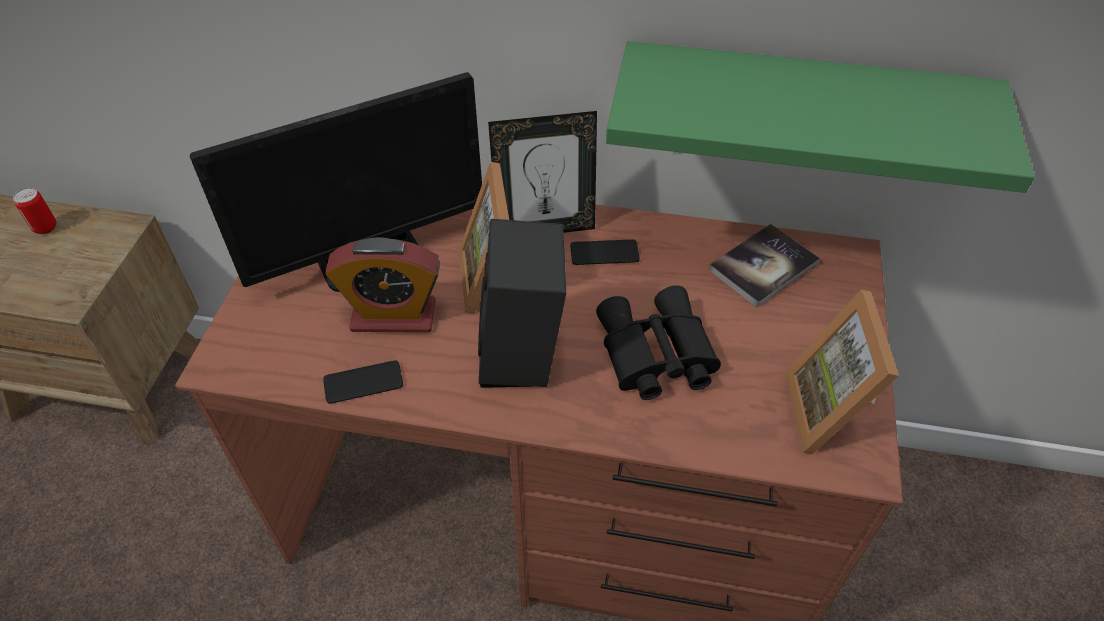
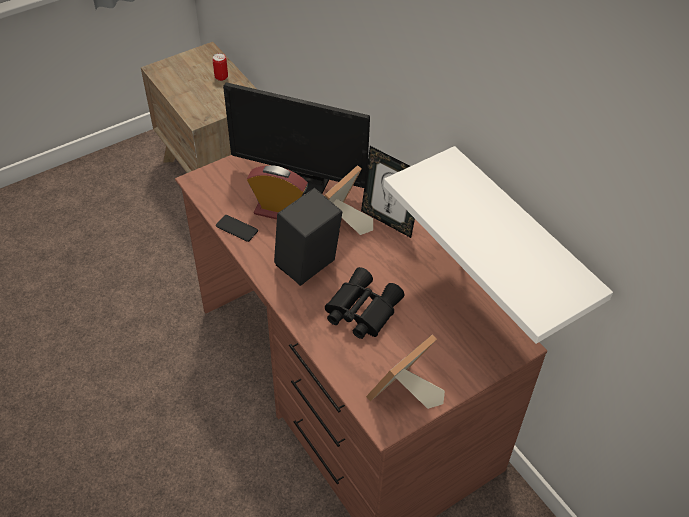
camera: 45 degrees right, 0 degrees up
alarm clock [325,237,440,333] -> alarm clock turned 150 degrees clockwise [247,165,308,219]
phone [571,239,639,265] -> none
green shelf [606,41,1035,193] -> white shelf [384,146,613,344]
book [709,224,820,307] -> none

